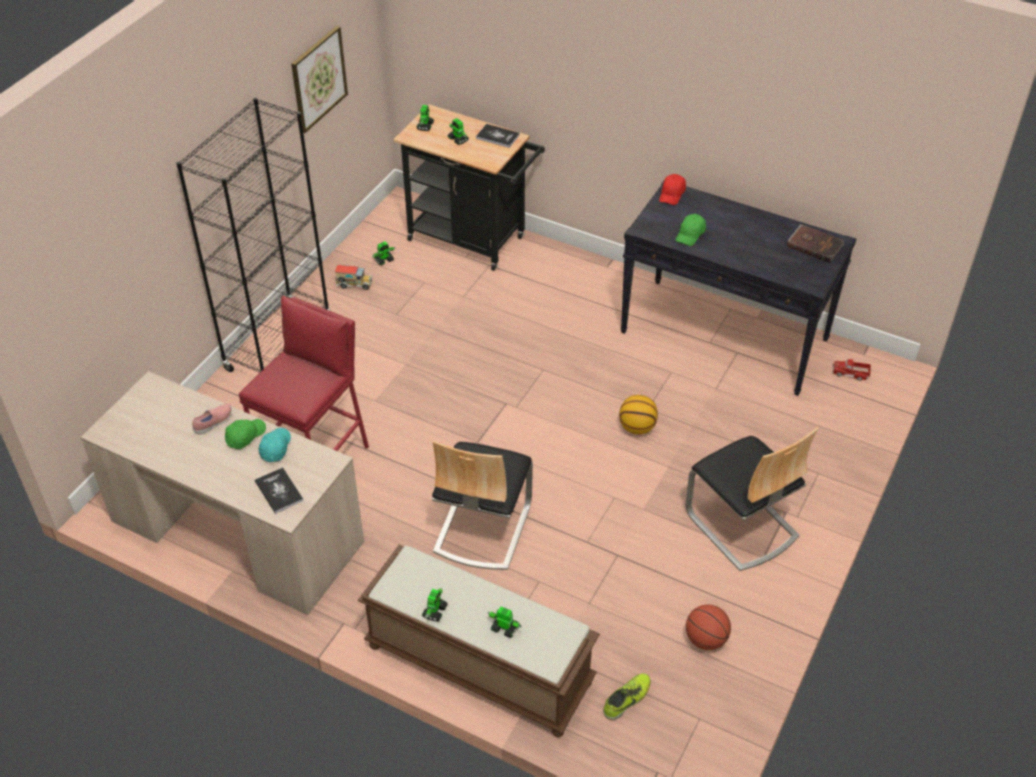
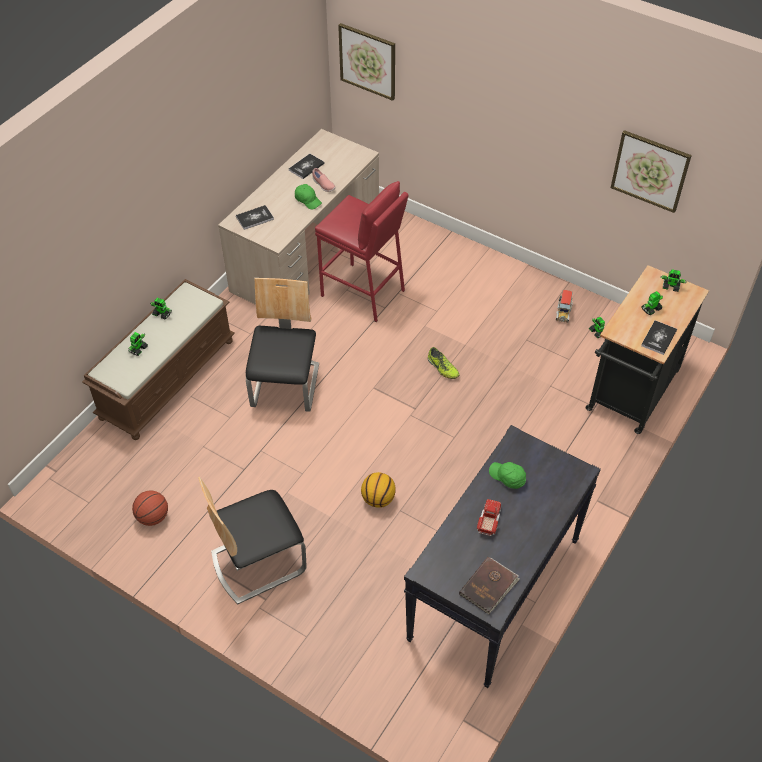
camera: 95 degrees right, 5 degrees up
black bookcase [176,97,330,372] -> none
turquoise cap [259,428,291,462] -> none
chair [432,440,533,570] -> chair turned 75 degrees clockwise [246,278,319,412]
shoe [603,673,651,720] -> shoe moved to [428,347,459,379]
red cap [659,174,686,205] -> none
toy truck [832,359,871,381] -> toy truck moved to [477,499,501,536]
none -> book [289,154,325,179]
none -> picture [338,23,395,101]

